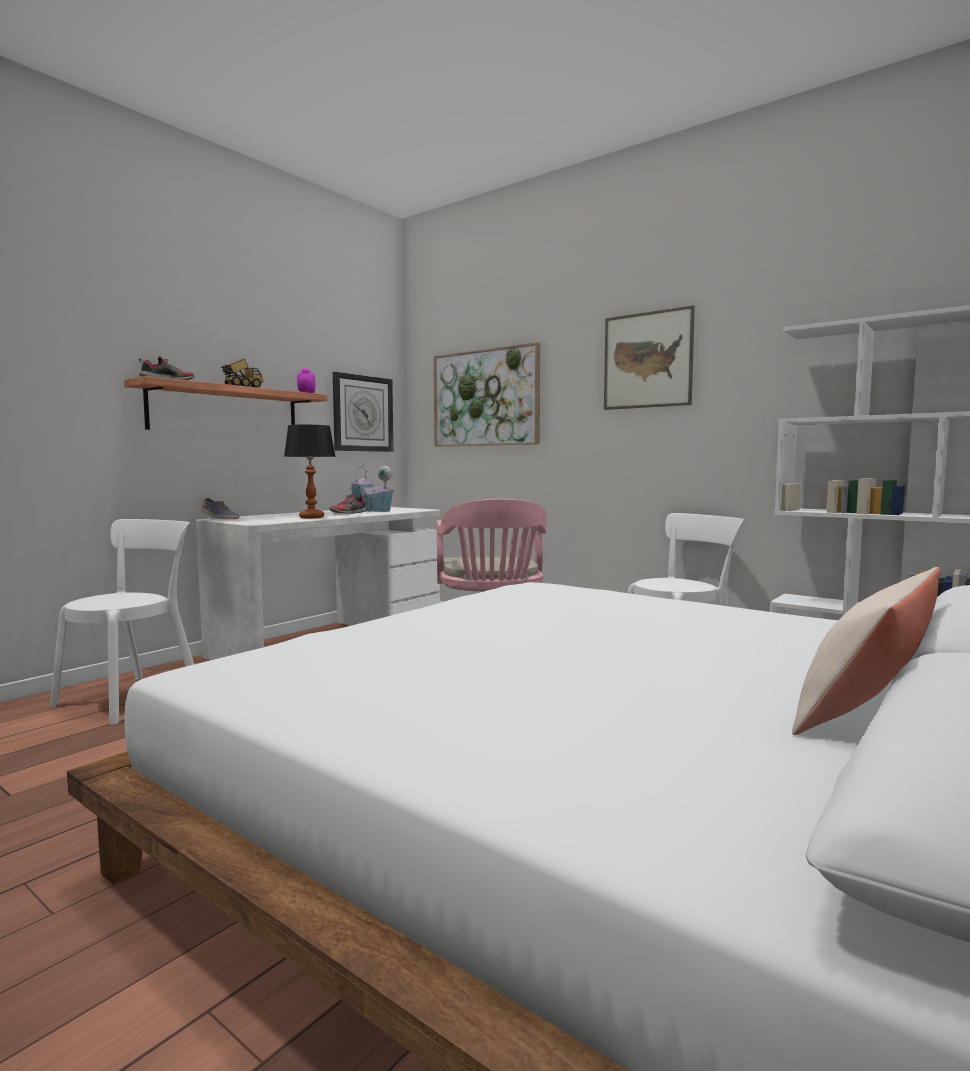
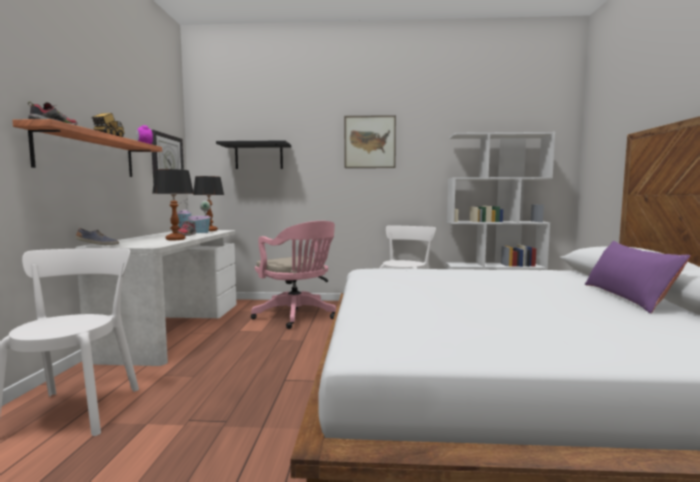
camera: 35 degrees left, 0 degrees up
picture [434,342,541,447] -> black shelf [216,140,291,169]
beige pillow [792,567,940,735] -> purple pillow [585,241,691,314]
none -> table lamp [193,176,224,231]

